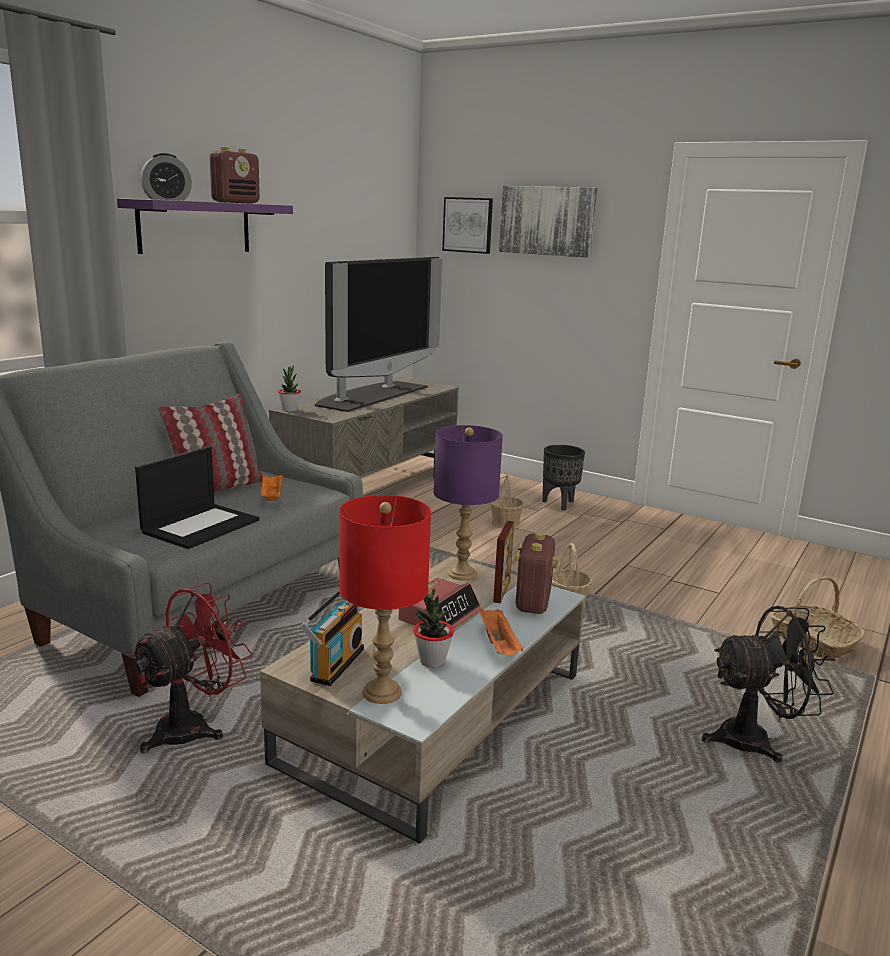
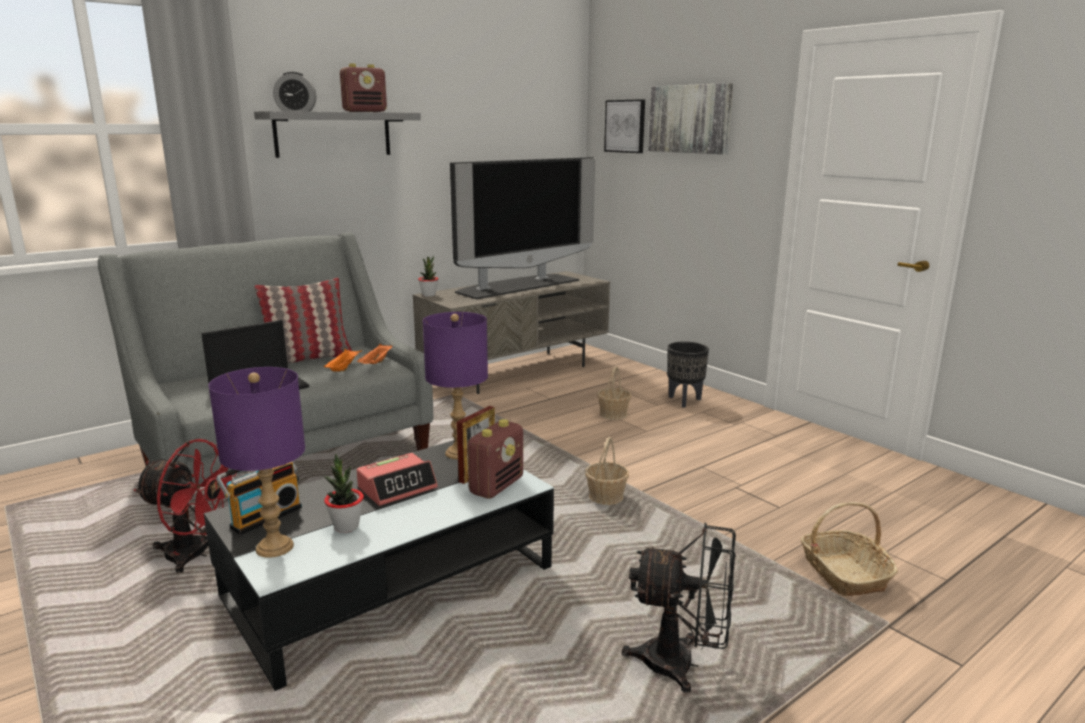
camera: 20 degrees right, 0 degrees up
purple shelf [117,198,293,254] -> grey shelf [254,111,421,158]
red fan [129,582,253,753] -> red fan turned 45 degrees clockwise [134,439,237,573]
beige coffee table [260,556,585,844] -> black coffee table [204,440,554,691]
red table lamp [339,495,431,704] -> purple table lamp [209,367,305,558]
orange tray [480,609,523,655] -> orange tray moved to [357,344,393,364]

